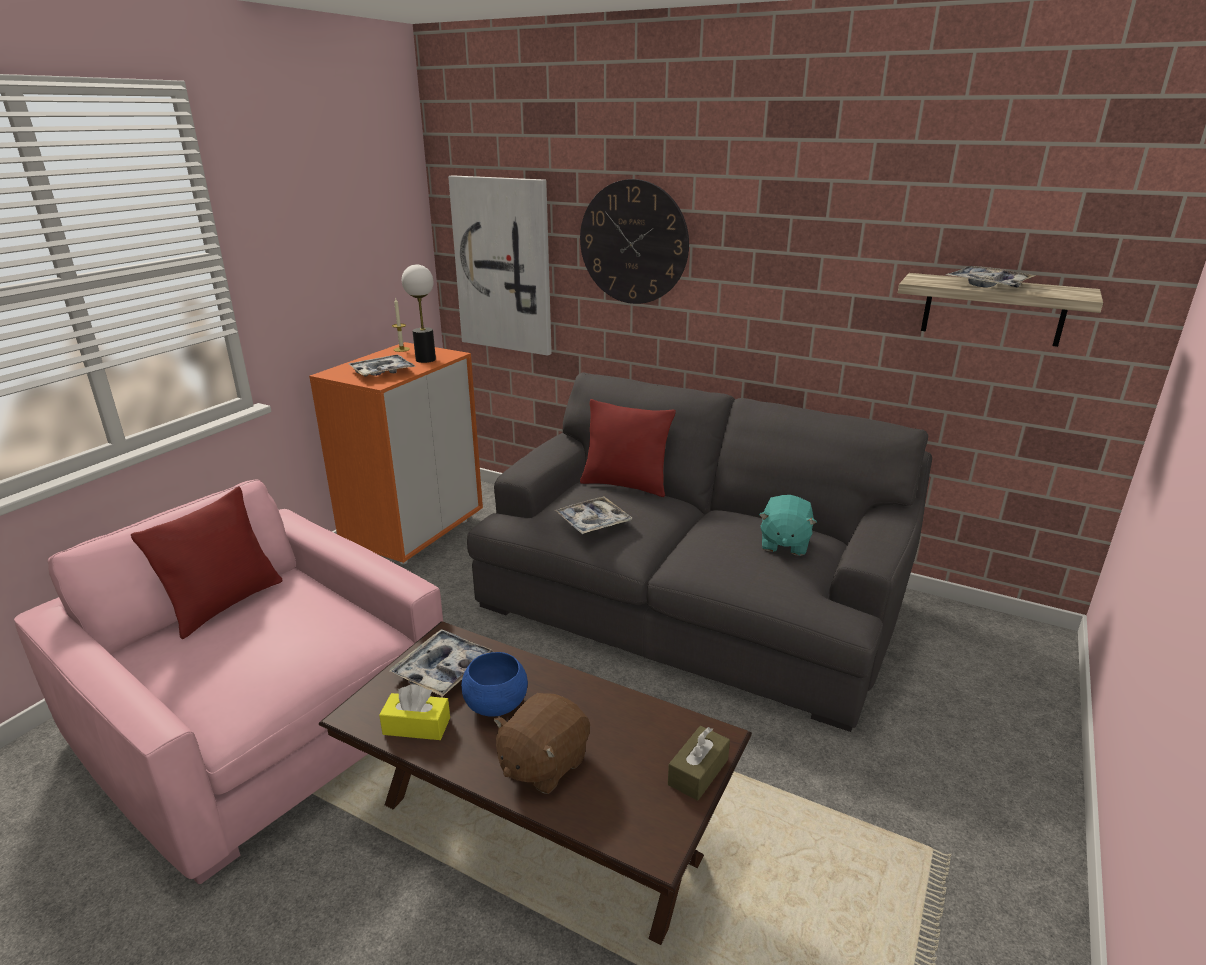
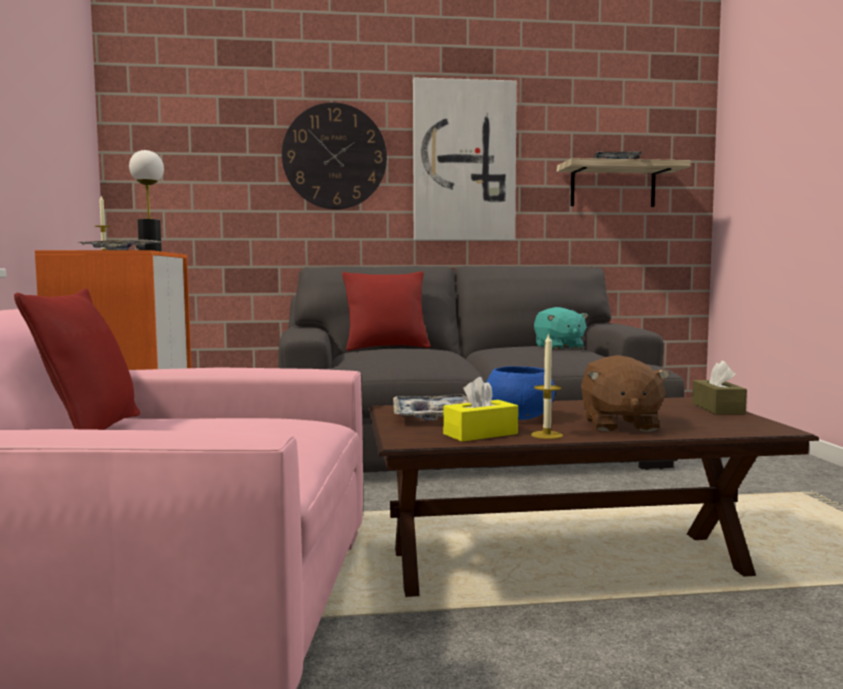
camera: 35 degrees left, 20 degrees down
picture [448,175,552,356] -> picture moved to [413,77,517,241]
tray [555,496,632,534] -> none
none -> candle [531,333,563,439]

